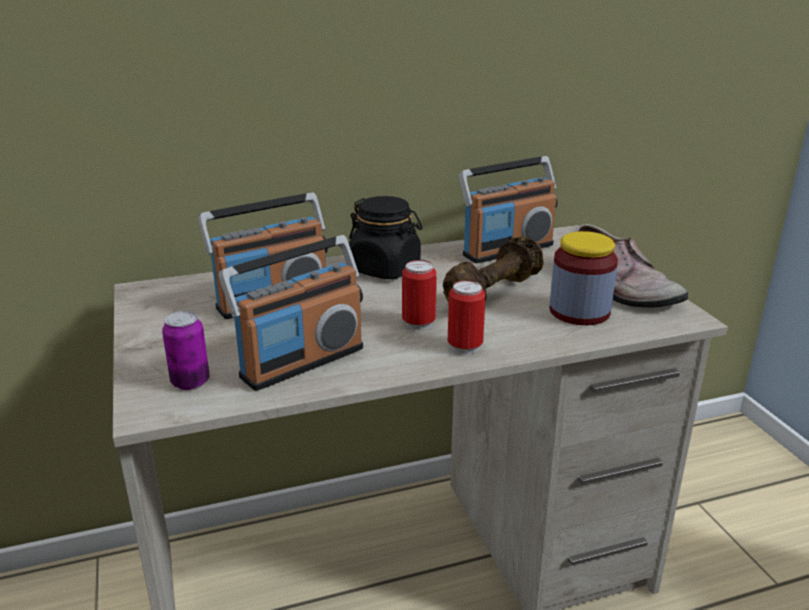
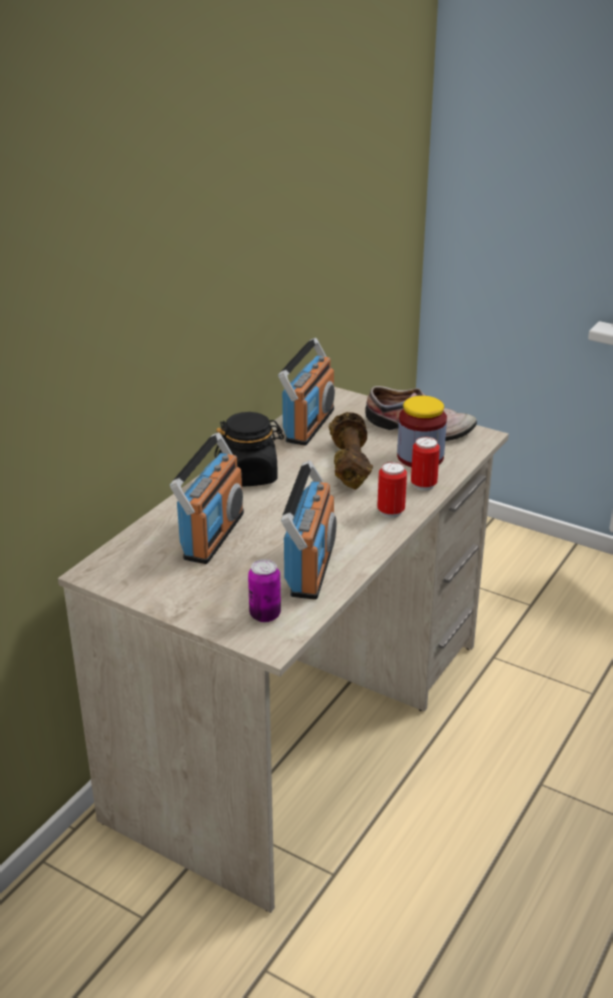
camera: 40 degrees left, 5 degrees up
can [402,260,437,330] -> can moved to [411,437,440,491]

